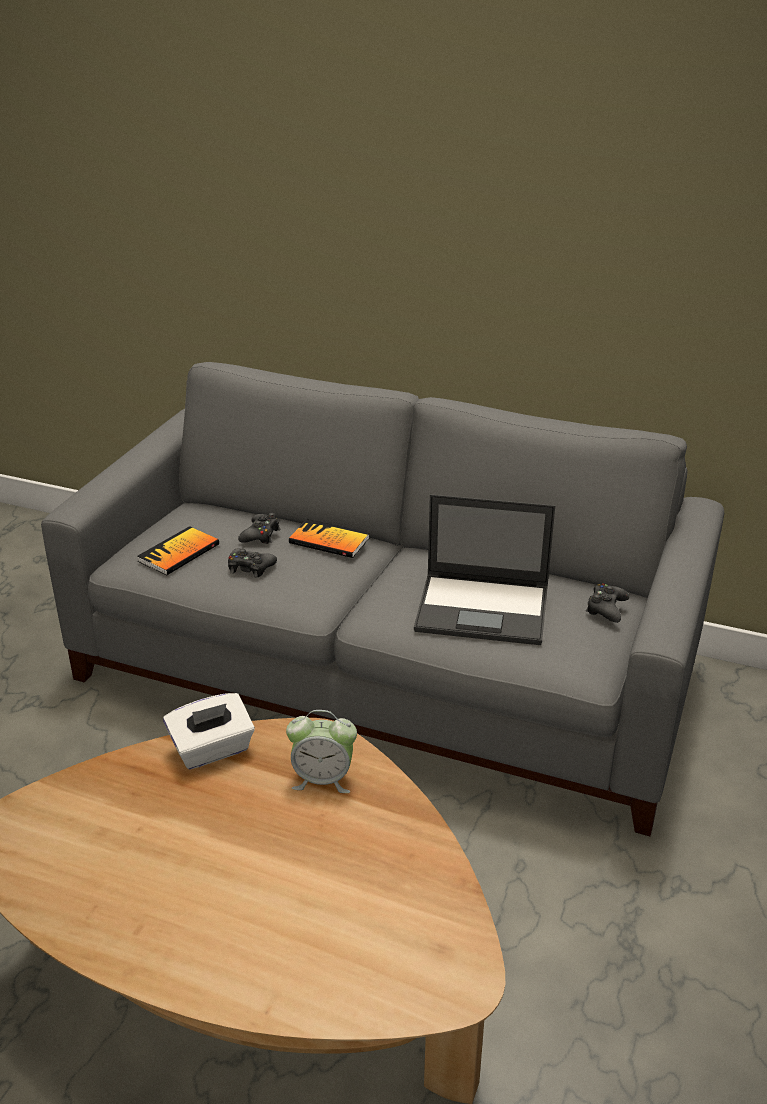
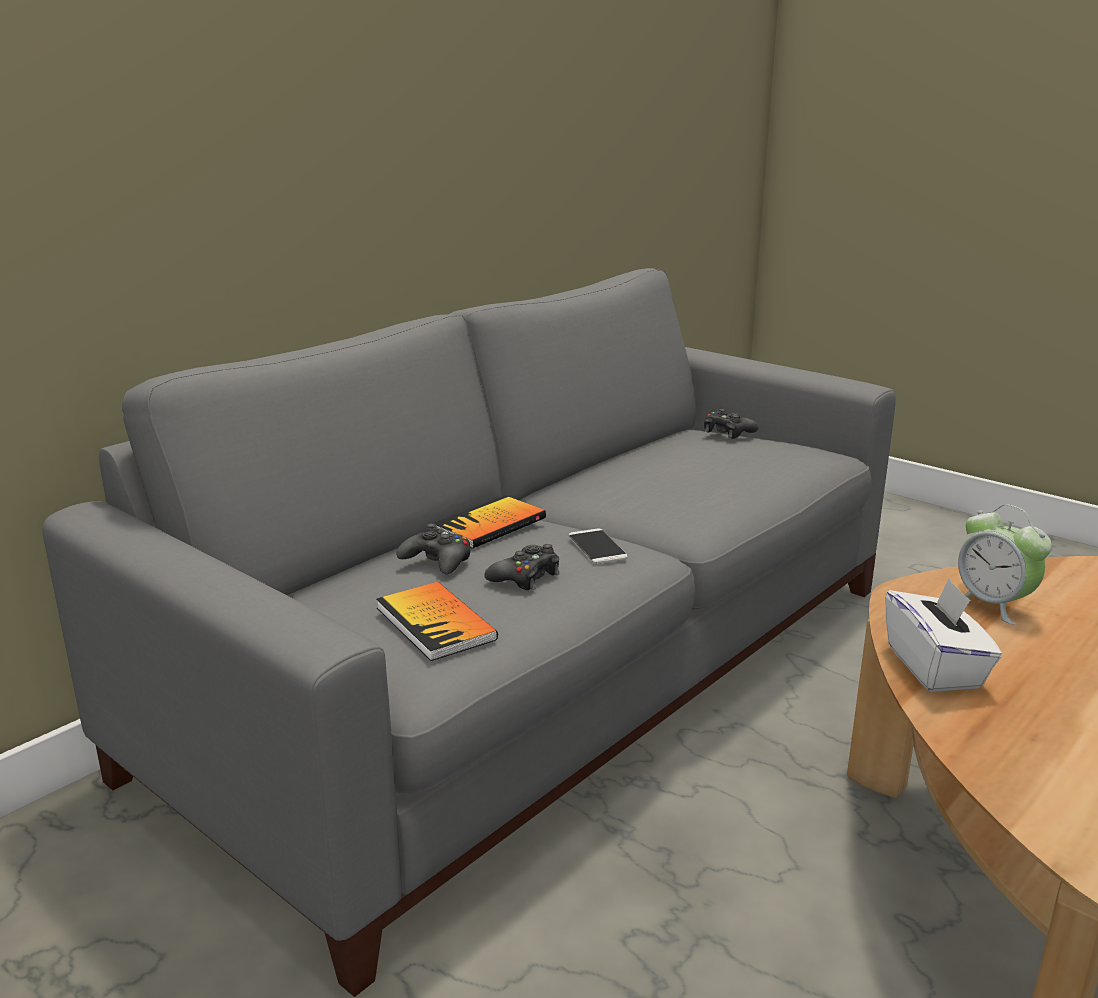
camera: 70 degrees left, 10 degrees down
alarm clock [286,710,357,793] -> alarm clock turned 120 degrees clockwise [958,504,1052,625]
laptop [414,494,555,645] -> none
none -> phone [569,529,628,564]

